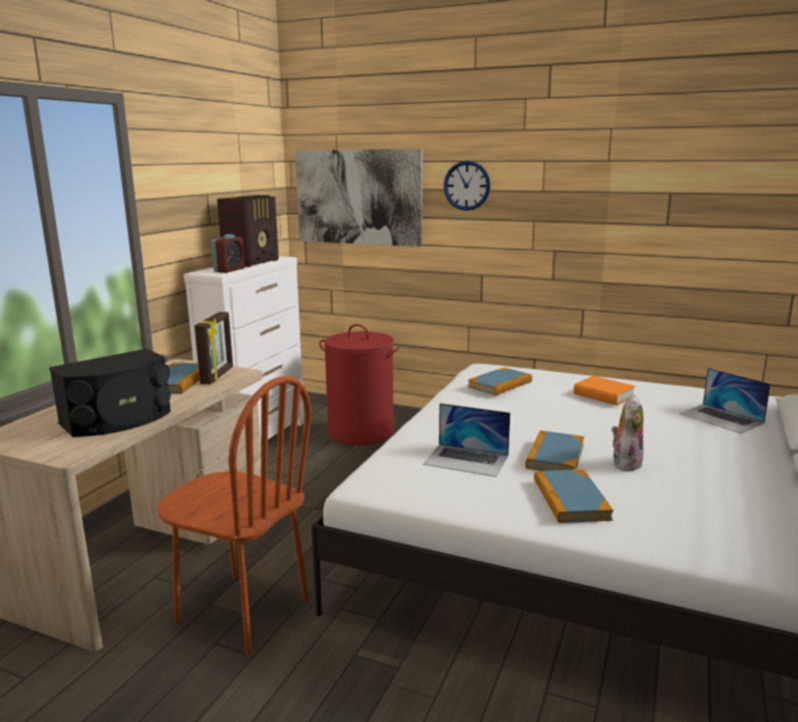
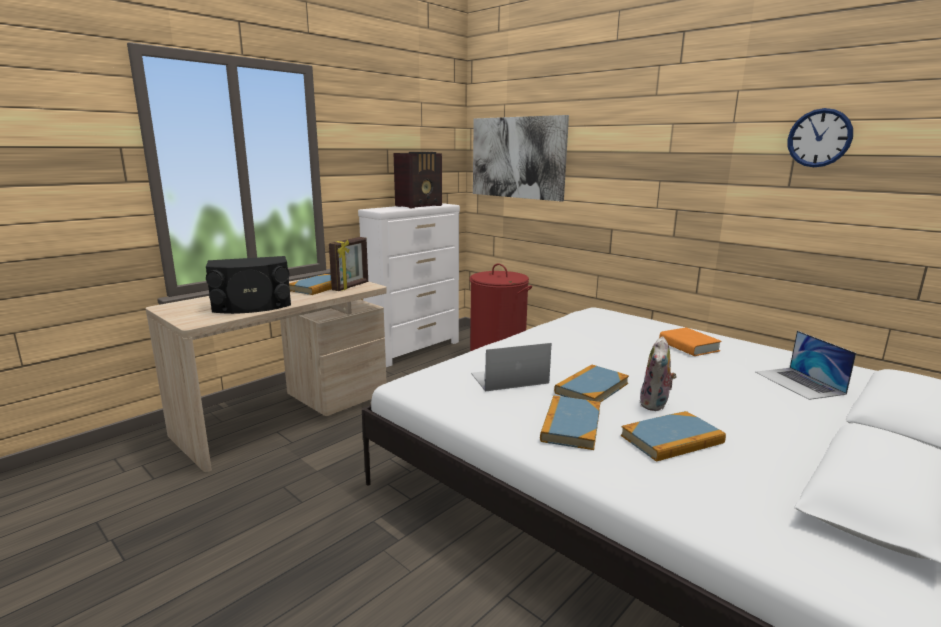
camera: 20 degrees right, 0 degrees up
brown chair [157,376,311,657] -> none
alarm clock [211,234,245,273] -> none
laptop [423,403,510,477] -> laptop turned 120 degrees clockwise [471,343,552,392]
wall clock [444,161,490,211] -> wall clock moved to [788,108,853,167]
book [468,368,532,395] -> book moved to [621,411,726,462]
plush toy [612,395,644,471] -> plush toy turned 150 degrees clockwise [640,336,677,411]

